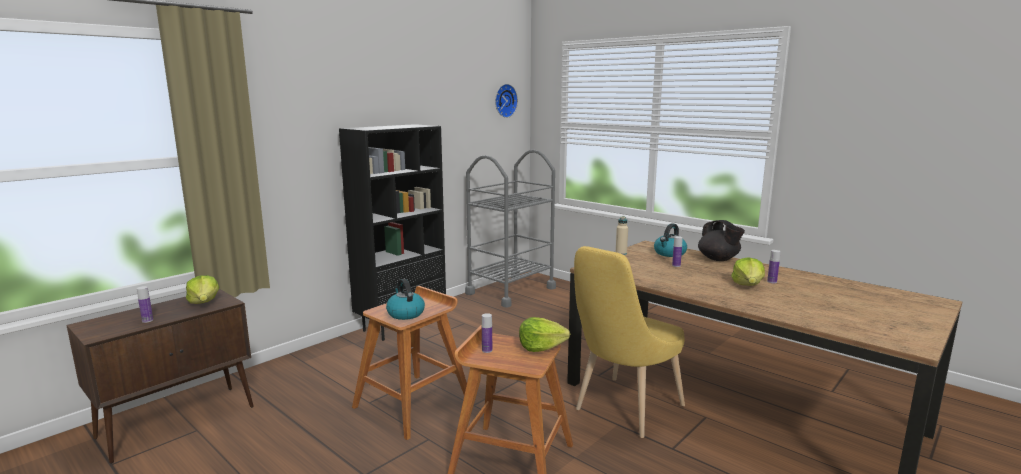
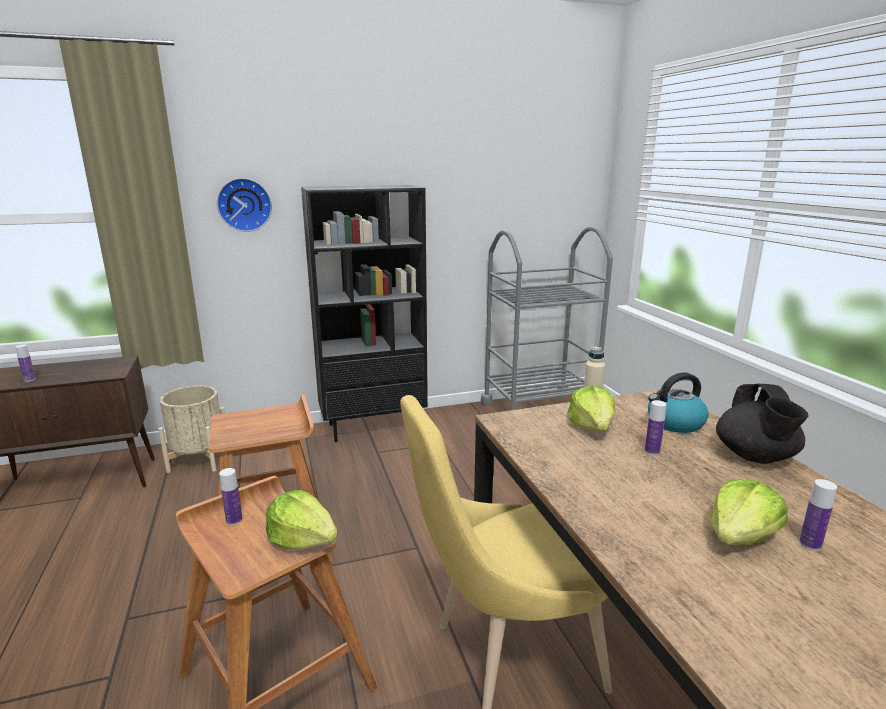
camera: 30 degrees right, 5 degrees up
lettuce [186,275,219,304] -> lettuce moved to [567,386,615,431]
kettle [386,279,425,320] -> none
wall clock [495,84,518,118] -> wall clock moved to [217,178,272,232]
none -> beige planter [158,386,225,473]

